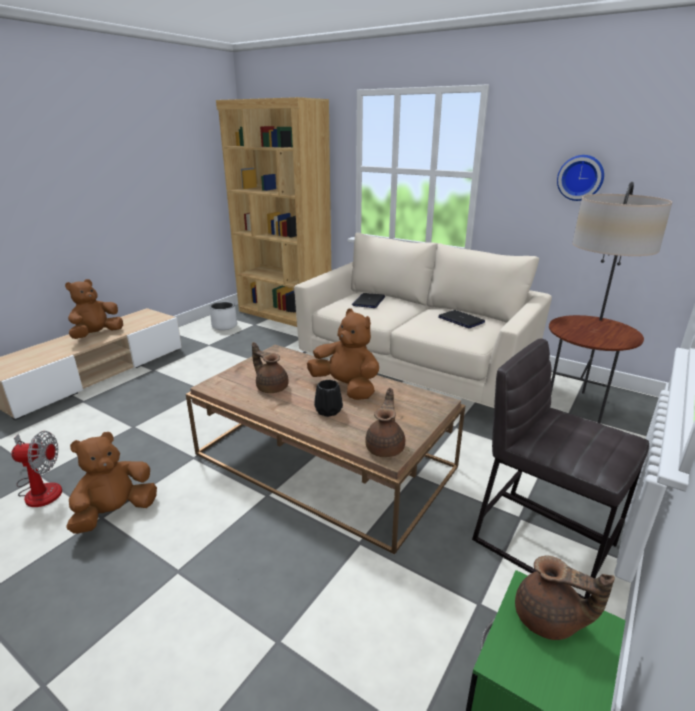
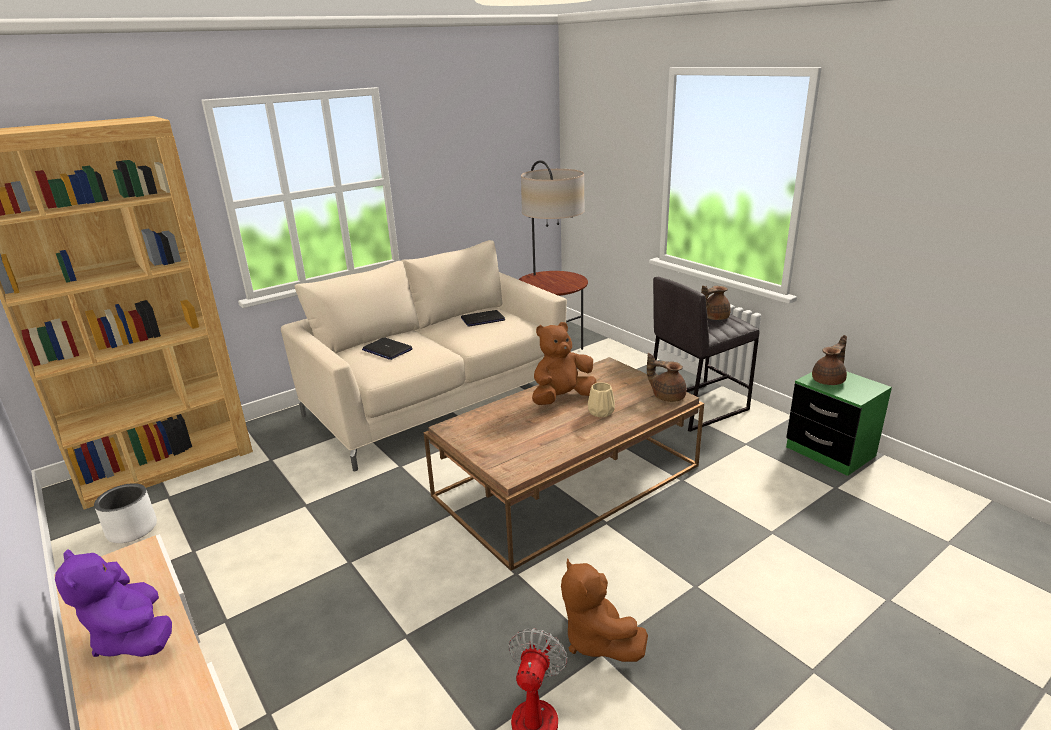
camera: 70 degrees left, 0 degrees up
brown plush toy [65,279,123,339] -> purple plush toy [55,549,172,657]
brown teapot [252,342,289,393] -> brown teapot moved to [701,286,731,320]
black vase [314,380,343,417] -> beige vase [588,382,615,417]
wall clock [557,155,604,201] -> none

